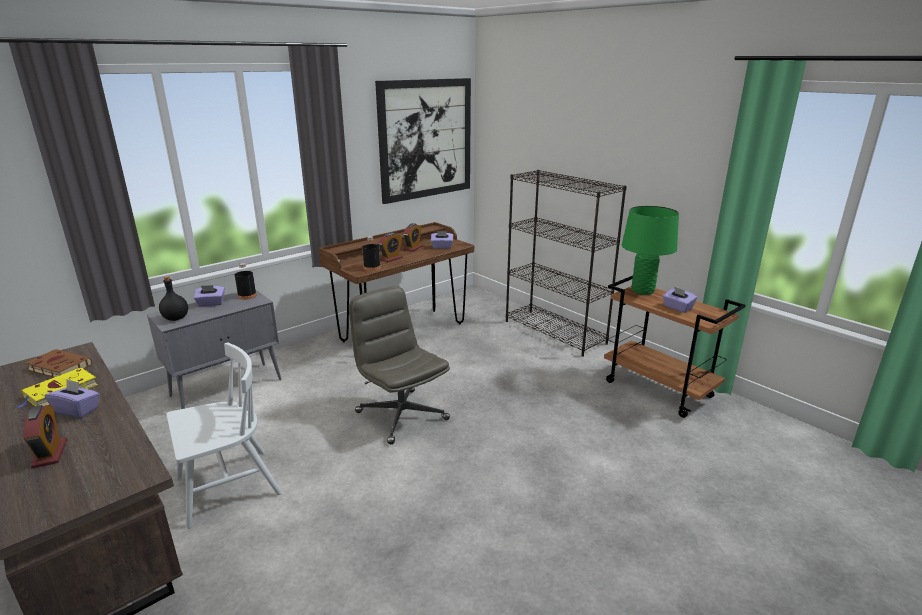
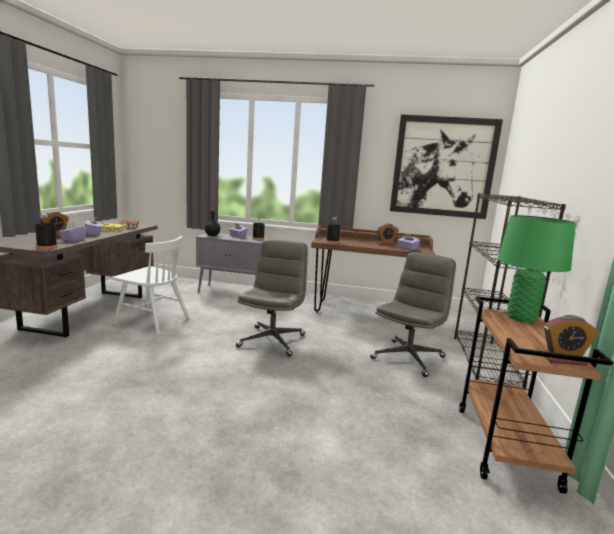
camera: 50 degrees right, 10 degrees down
alarm clock [378,233,403,262] -> alarm clock moved to [544,315,599,366]
purple tissue box [663,287,697,313] -> purple tissue box moved to [58,222,87,242]
none -> black bottle [35,214,57,250]
none -> grey office chair [370,252,456,377]

